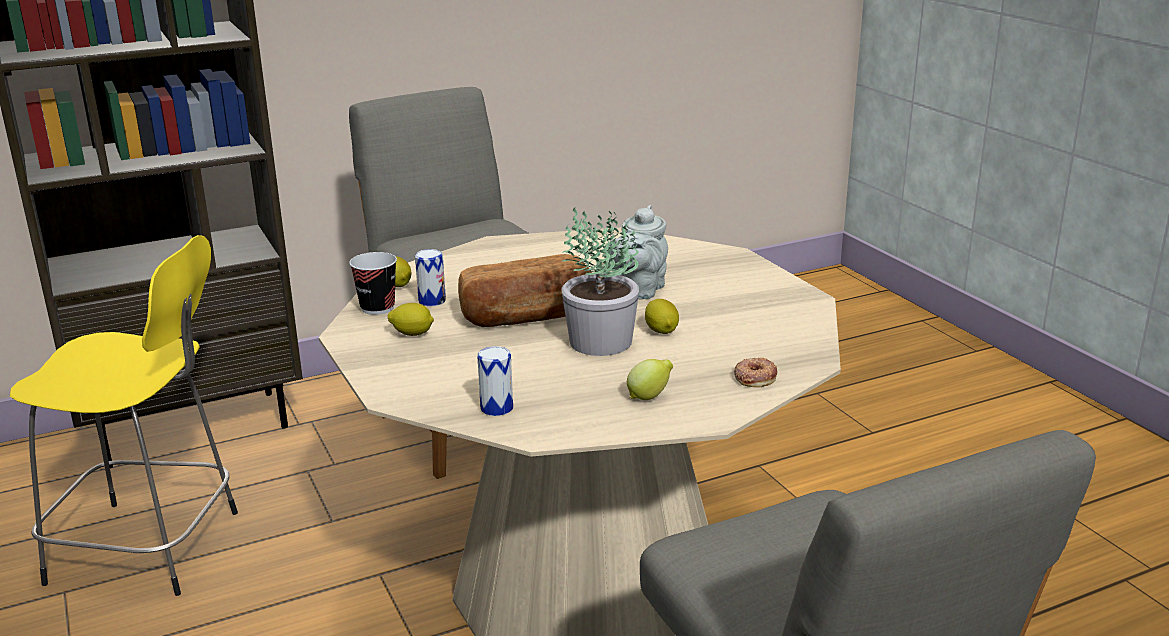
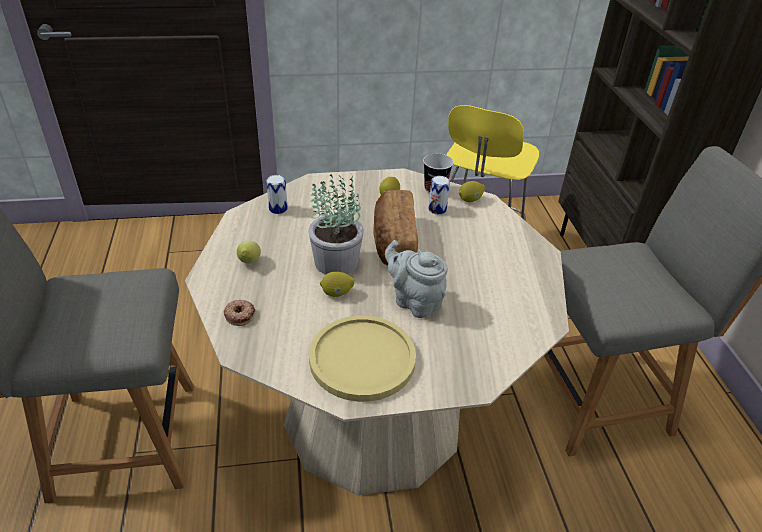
camera: 105 degrees right, 15 degrees up
none -> yellow plate [309,316,416,402]

